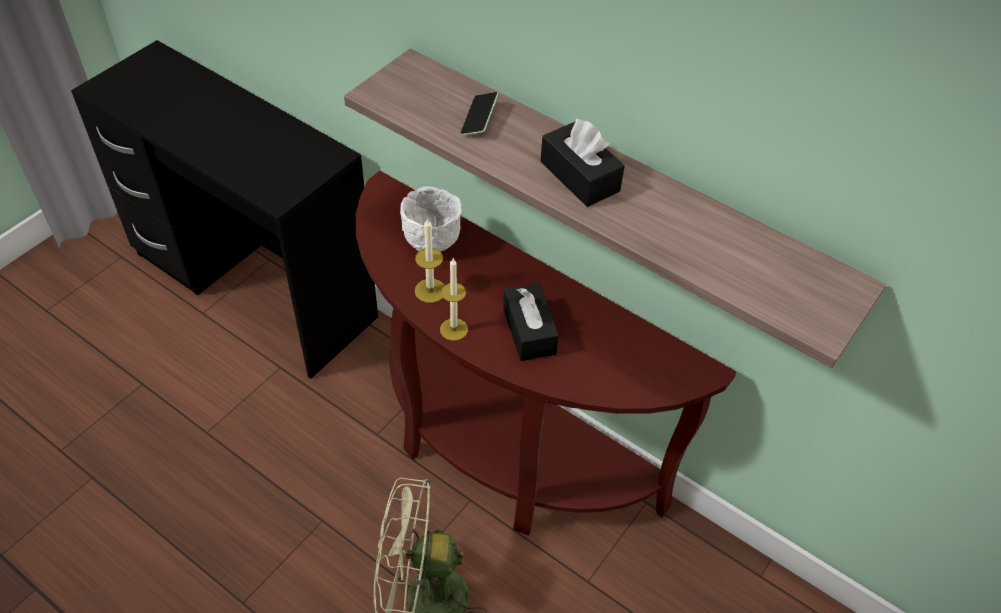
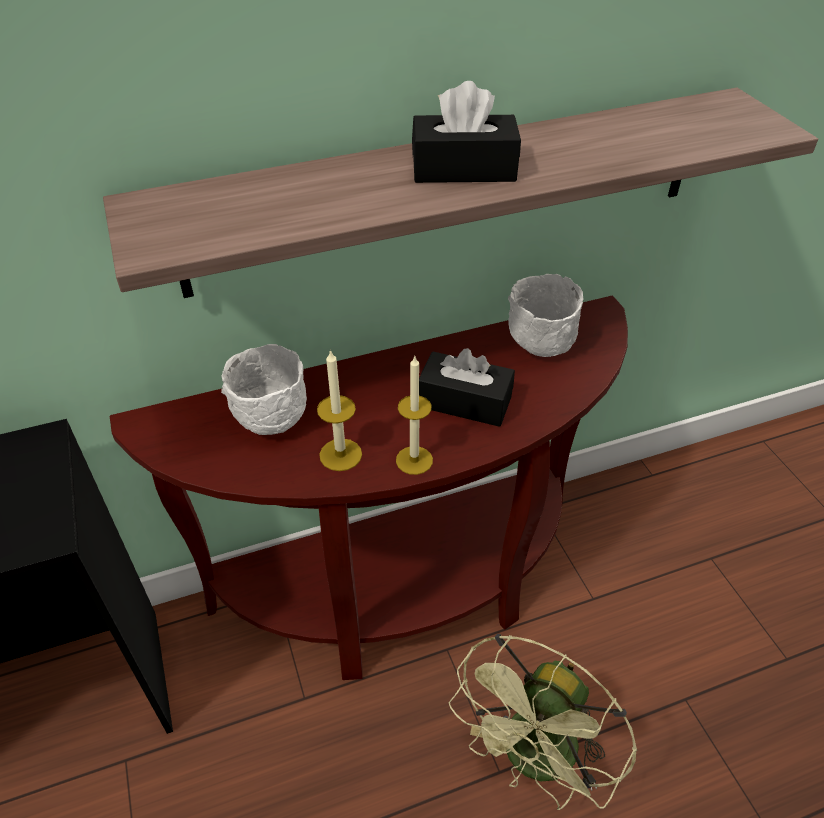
camera: 55 degrees left, 5 degrees down
phone [460,92,499,136] -> none
none -> white bowl [508,274,583,357]

